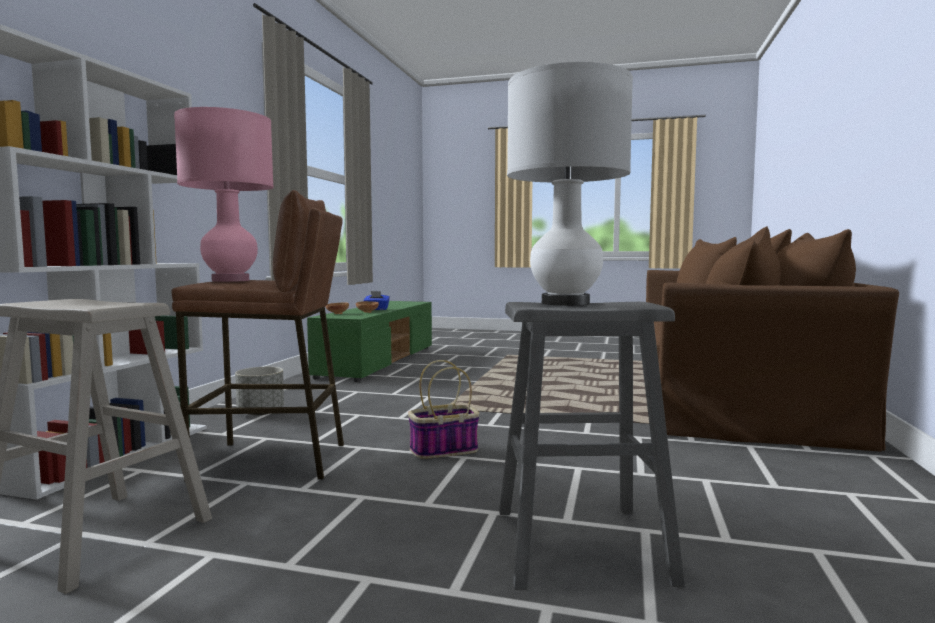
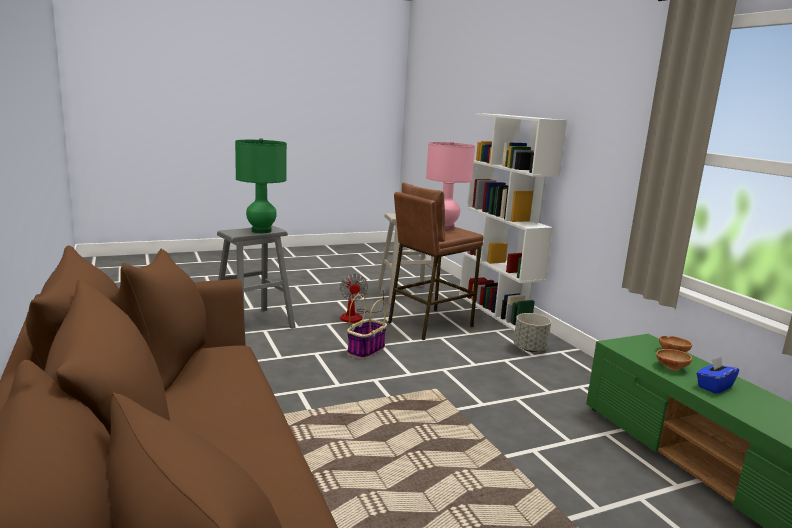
camera: 140 degrees right, 10 degrees up
white table lamp [507,62,633,306] -> green table lamp [235,138,287,233]
none -> fan [340,274,386,323]

